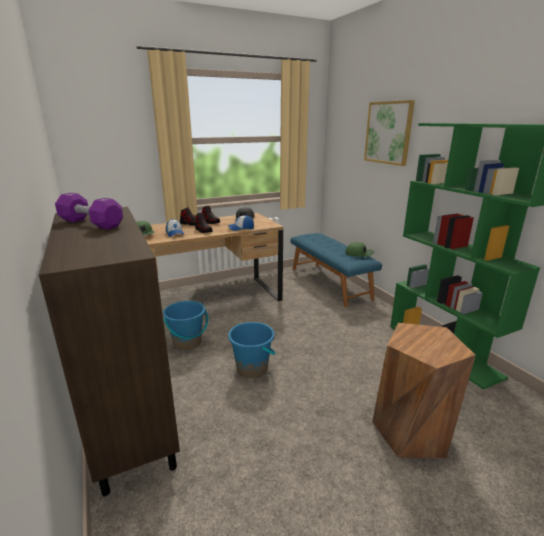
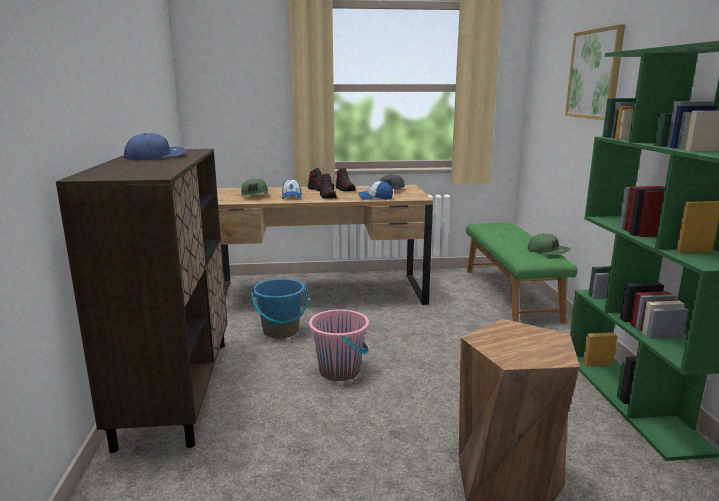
camera: 20 degrees right, 5 degrees down
purple dumbbell [55,193,123,230] -> blue cap [124,133,186,161]
blue bucket [228,322,275,378] -> pink bucket [309,309,369,381]
blue bench [291,233,382,307] -> green bench [466,223,578,323]

